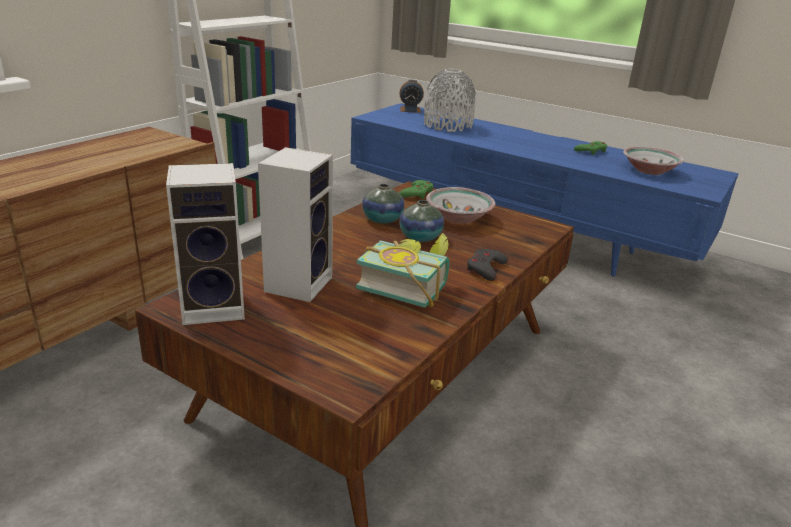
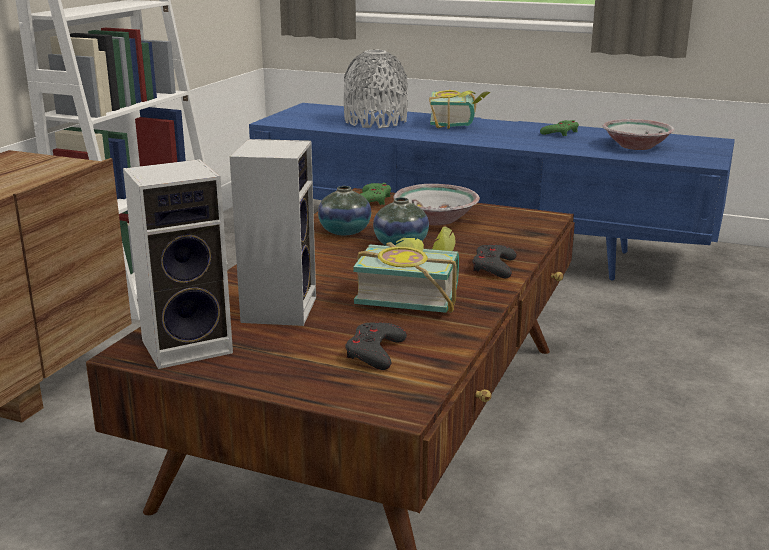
camera: 10 degrees left, 5 degrees down
alarm clock [400,80,424,113] -> none
none -> grey game controller [346,322,407,370]
none -> book [429,89,490,129]

